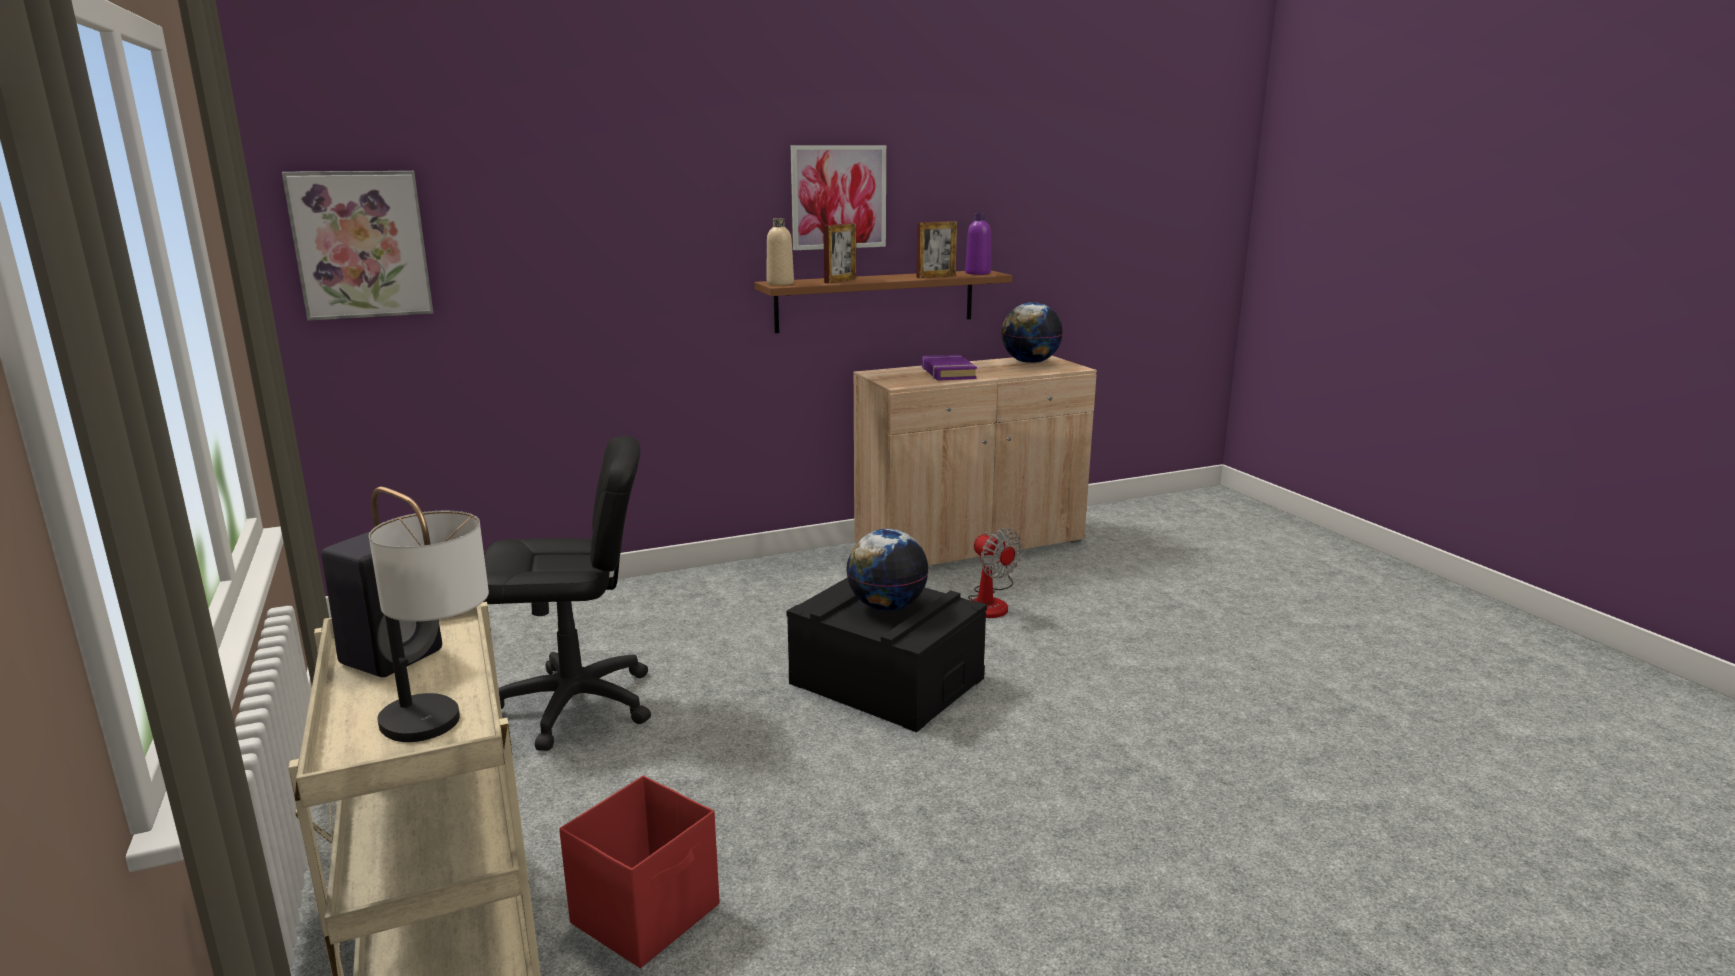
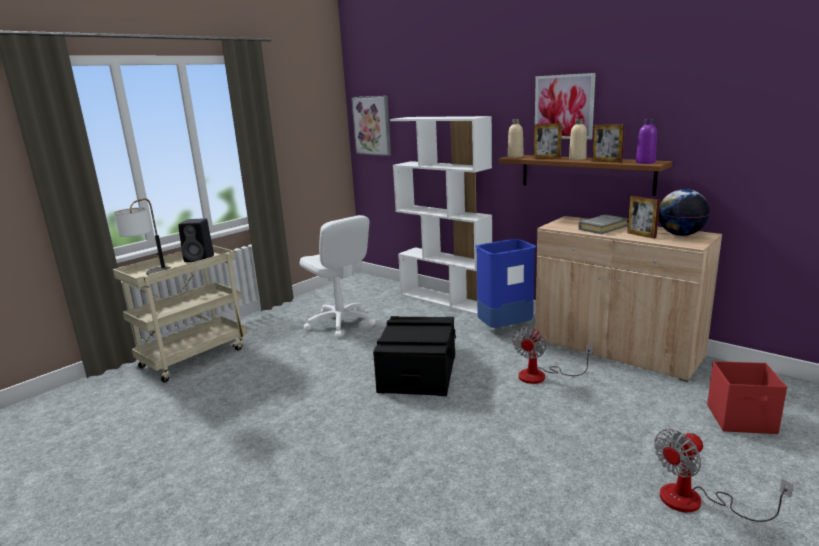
camera: 65 degrees right, 0 degrees up
black office chair [484,436,651,751] -> white office chair [300,215,376,338]
red storage box [559,776,719,968] -> red storage box moved to [707,361,787,434]
globe [846,529,928,611] -> none
purple book [922,355,977,381] -> grey book [578,215,628,234]
none -> white bookcase [390,116,492,315]
none -> blue trash can [475,239,536,328]
none -> beige bottle [569,119,587,160]
none -> picture frame [627,196,660,239]
none -> fan [654,429,794,522]

